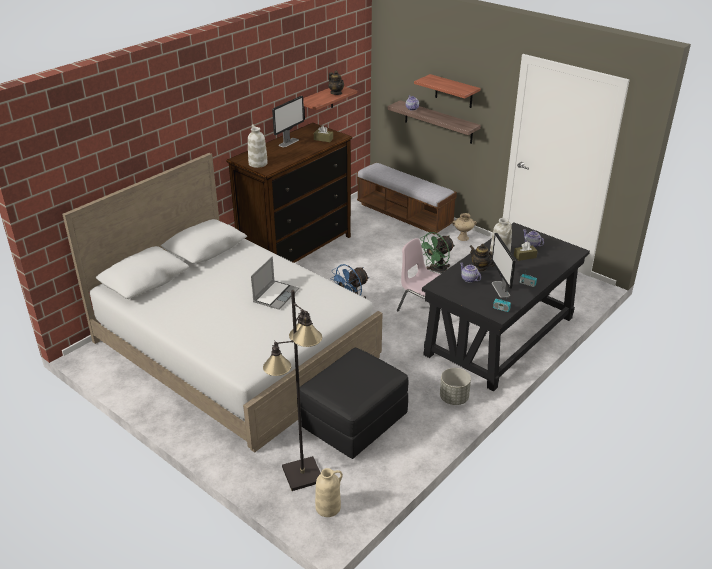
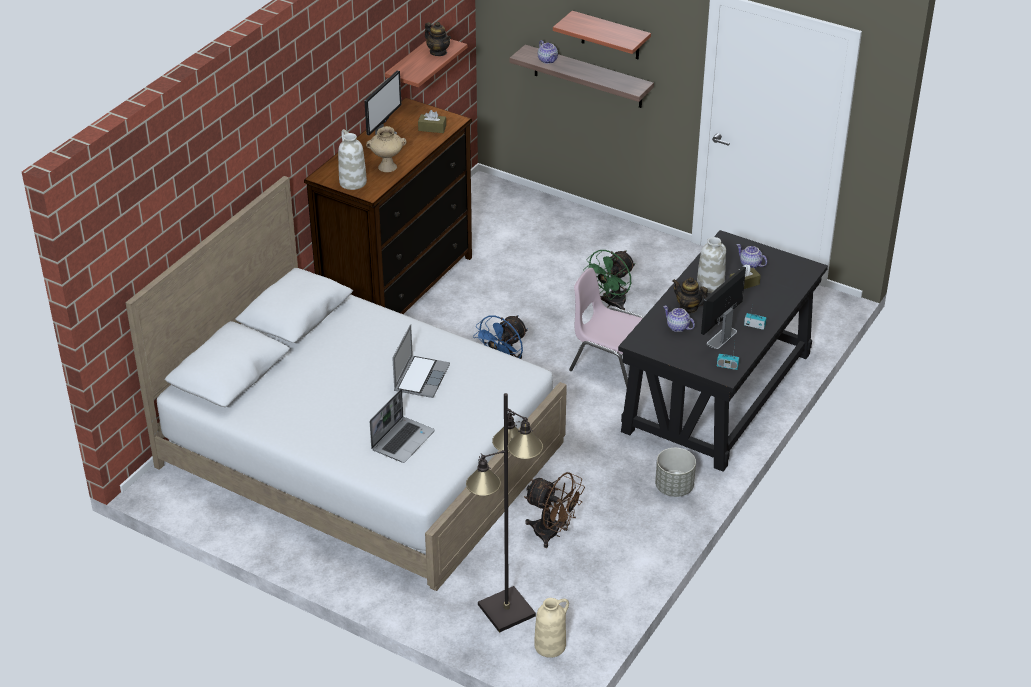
camera: 10 degrees left, 5 degrees up
black ottoman [300,348,408,459] -> brown fan [524,472,585,548]
bench [357,162,457,235] -> none
beige vase [452,213,477,241] -> beige vase moved to [366,126,406,172]
monitor [492,233,516,298] -> monitor turned 60 degrees clockwise [701,266,746,349]
none -> laptop [370,389,435,463]

